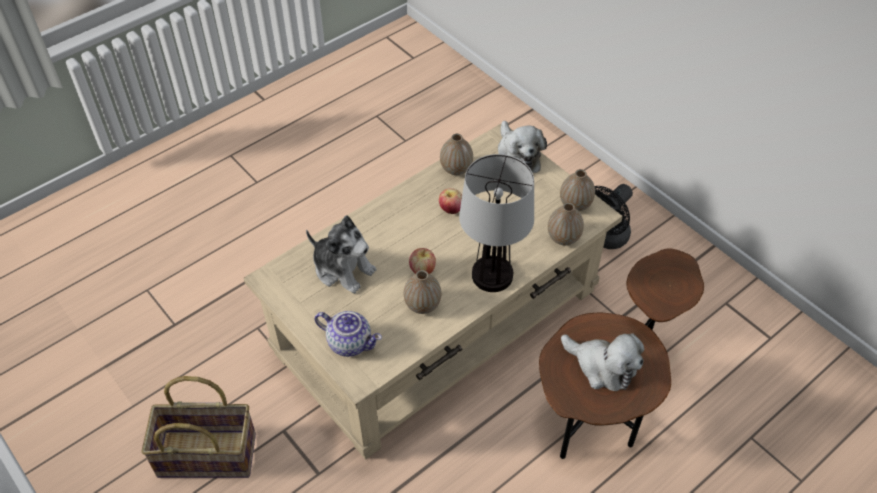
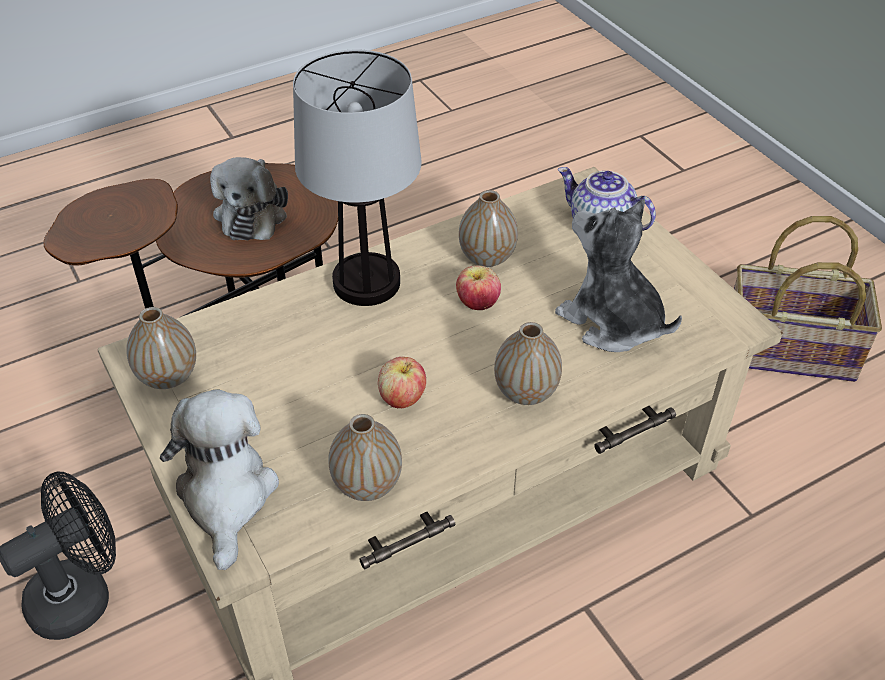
camera: 170 degrees left, 5 degrees down
vase [548,203,584,246] -> vase moved to [494,322,562,405]
plush toy [561,333,644,391] -> plush toy turned 135 degrees counterclockwise [210,157,288,240]

